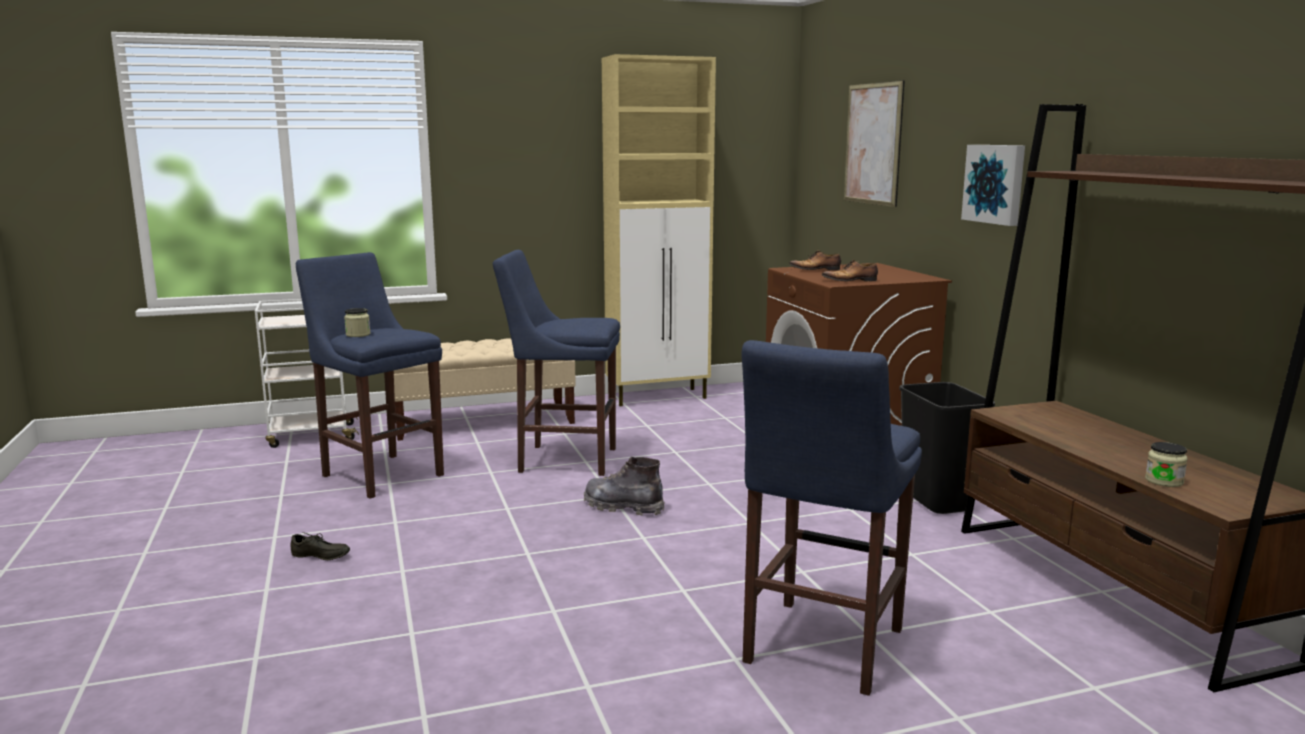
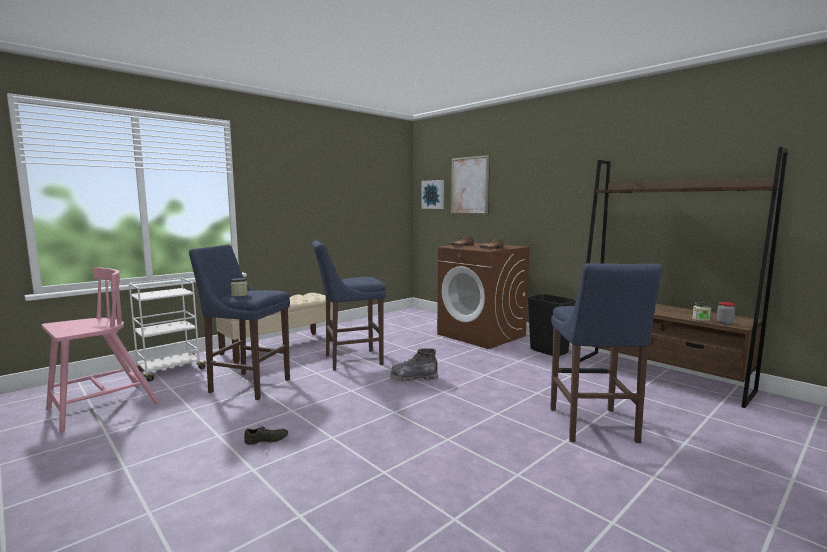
camera: 25 degrees left, 5 degrees down
beige cabinet [602,54,716,406] -> none
picture [961,145,1025,226] -> picture moved to [421,180,444,209]
none -> pink chair [42,267,159,432]
none -> jar [716,302,735,325]

